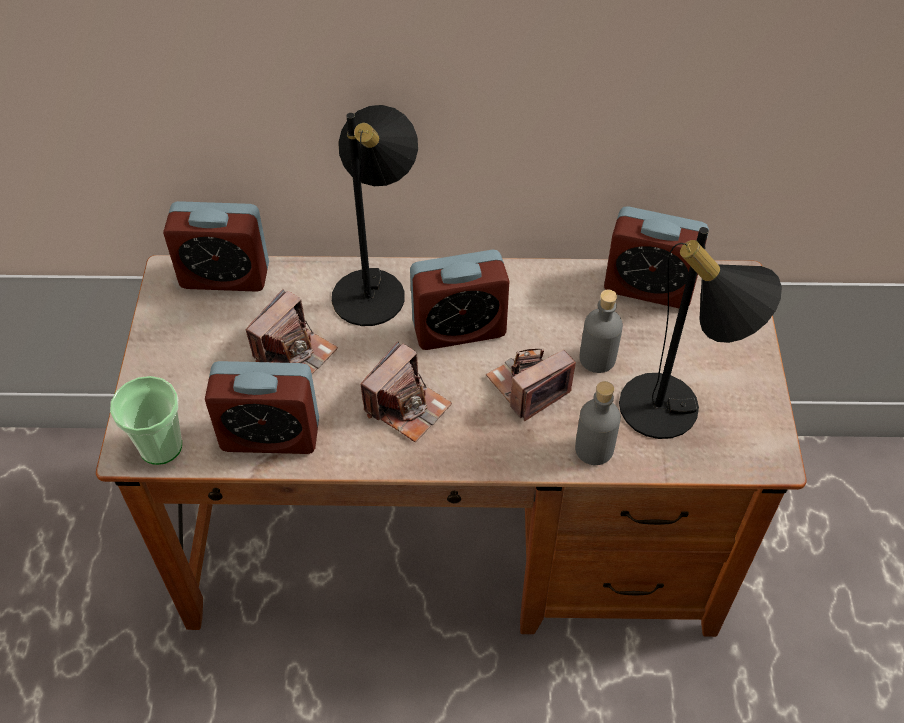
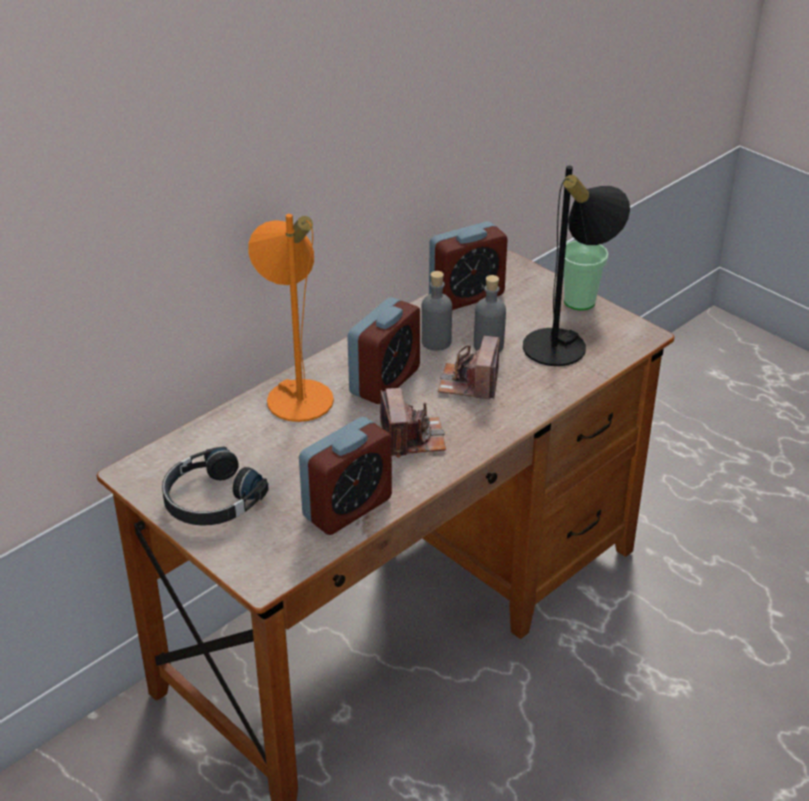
camera: 45 degrees left, 15 degrees down
cup [110,376,182,465] -> cup moved to [563,241,609,310]
alarm clock [163,201,269,292] -> none
camera [245,289,338,374] -> none
black table lamp [332,105,418,326] -> orange table lamp [248,214,334,422]
grey bottle [575,381,621,465] -> grey bottle moved to [421,271,452,351]
none -> black headphones [162,446,269,526]

